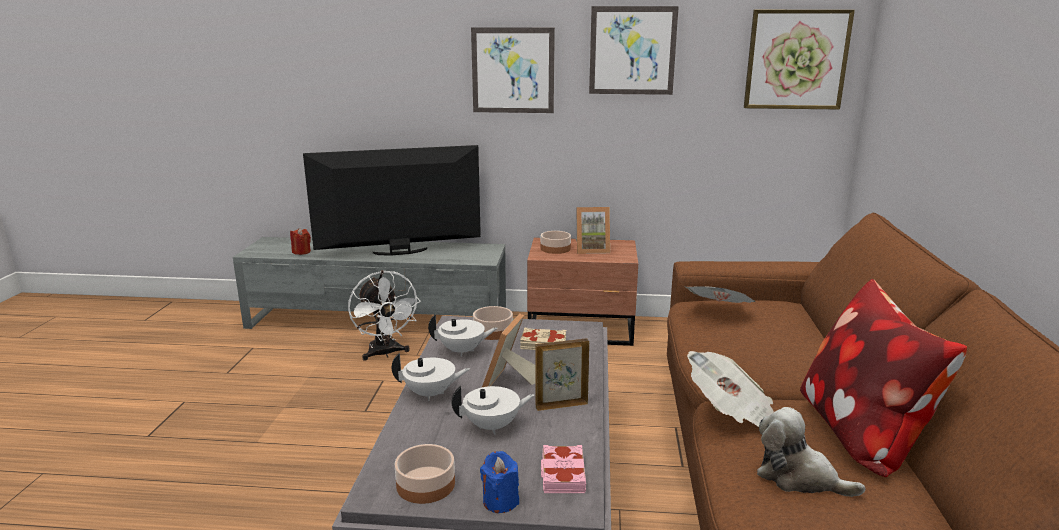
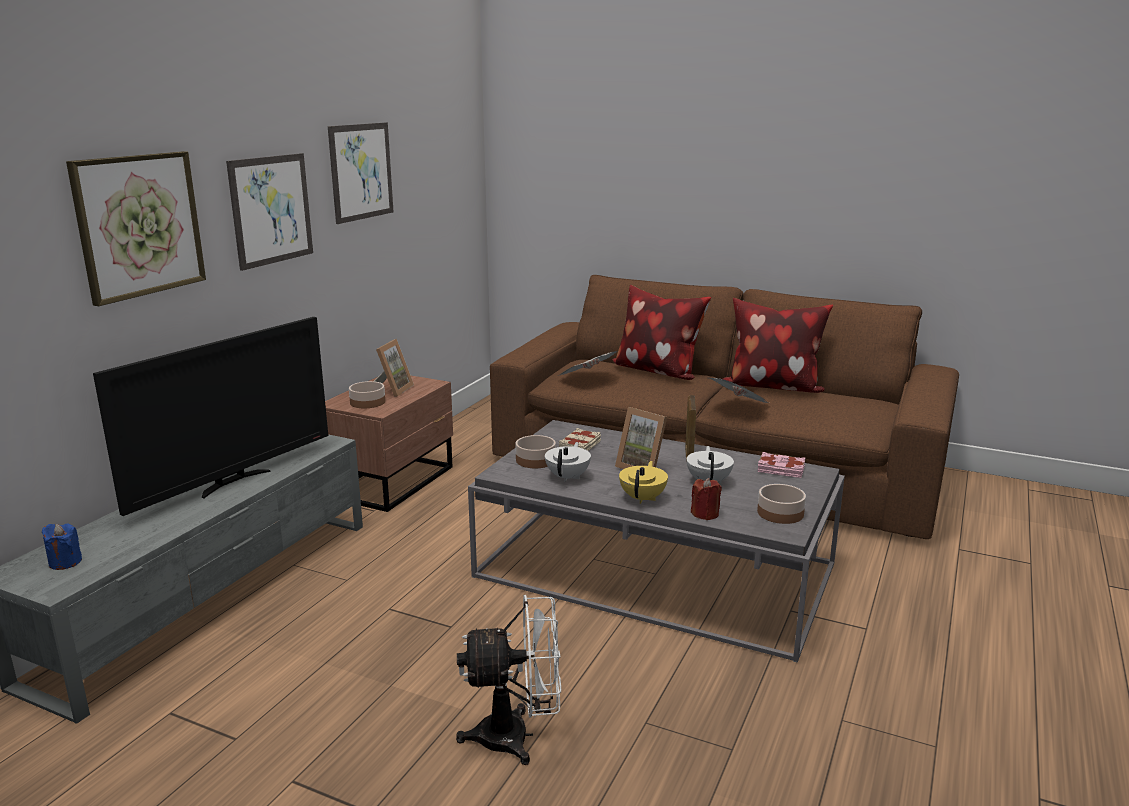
camera: 70 degrees left, 0 degrees up
red candle [290,228,311,255] -> red candle moved to [691,478,722,520]
television [303,145,481,256] -> television turned 150 degrees counterclockwise [93,317,328,516]
white fan [348,270,421,361] -> white fan moved to [456,595,561,765]
white teapot [392,353,470,401] -> yellow teapot [619,461,668,504]
blue candle [480,451,519,513] -> blue candle moved to [41,524,82,570]
picture [744,10,855,110] -> picture moved to [66,151,206,306]
plush toy [757,407,865,497] -> none
none -> pillow [612,285,711,380]

